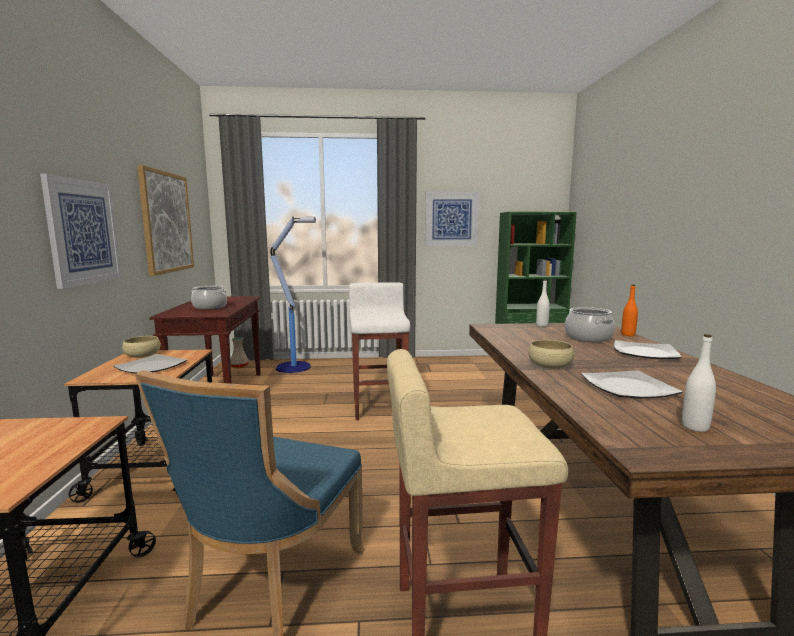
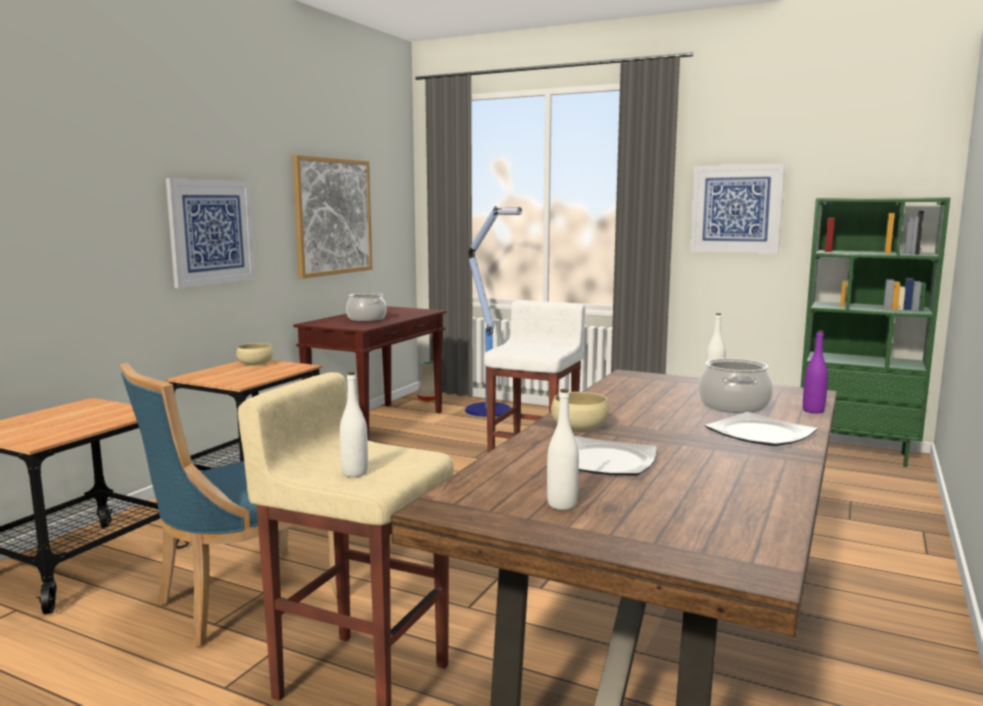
camera: 30 degrees right, 0 degrees up
plate [113,354,187,373] -> none
orange bottle [621,285,638,336] -> purple bottle [803,330,828,413]
none -> white bottle [340,372,368,477]

